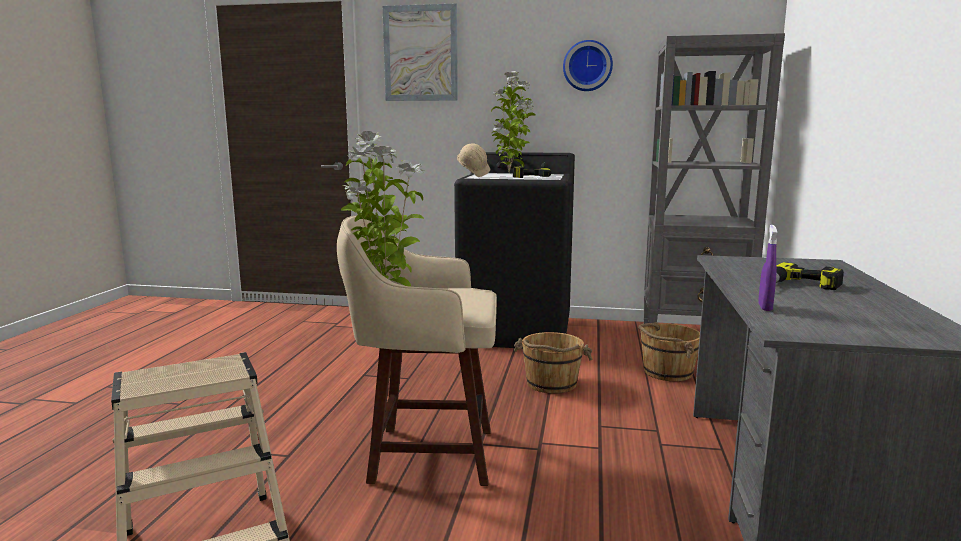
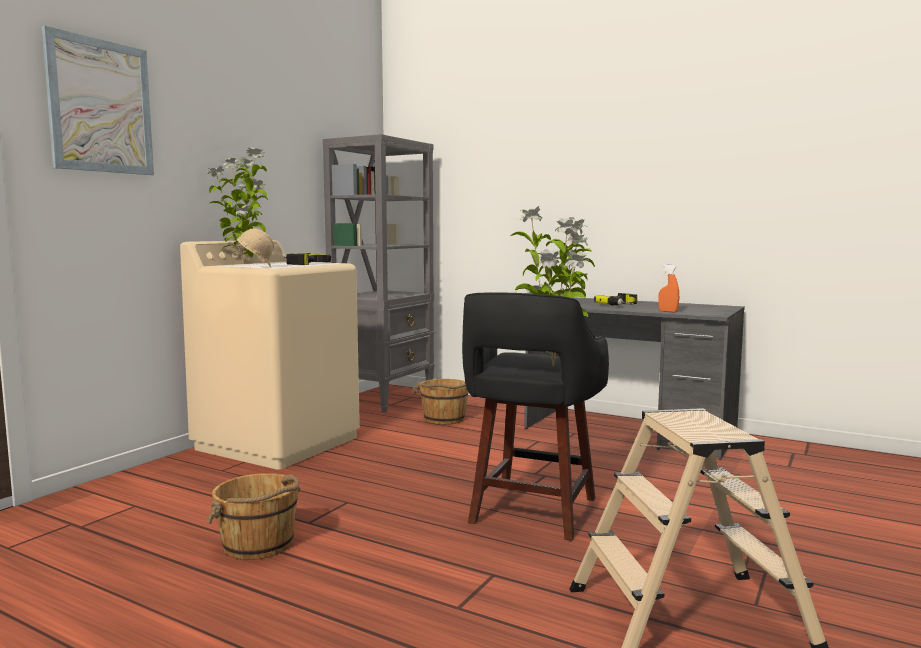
camera: 70 degrees left, 5 degrees down
beige stool [337,215,497,486] -> black stool [462,292,609,541]
black washing machine [454,152,575,349] -> beige washing machine [180,240,360,470]
brown bucket [514,332,592,394] -> brown bucket moved to [206,473,301,560]
wall clock [563,40,613,91] -> none
purple spray bottle [758,225,778,311] -> orange spray bottle [658,264,679,312]

